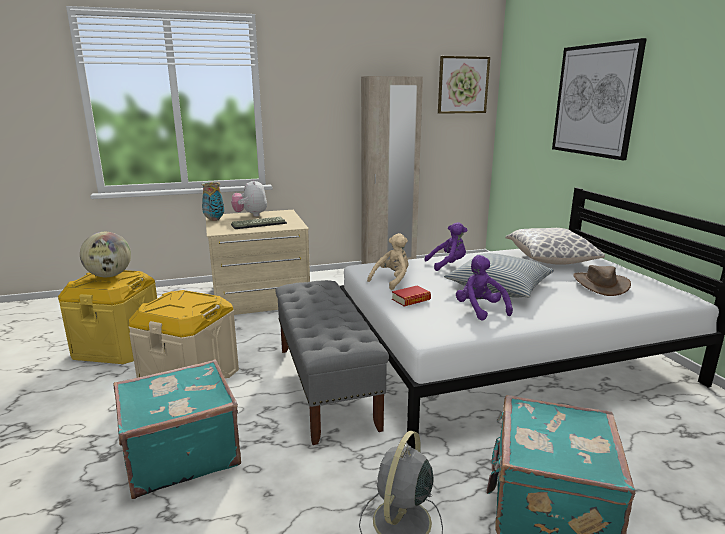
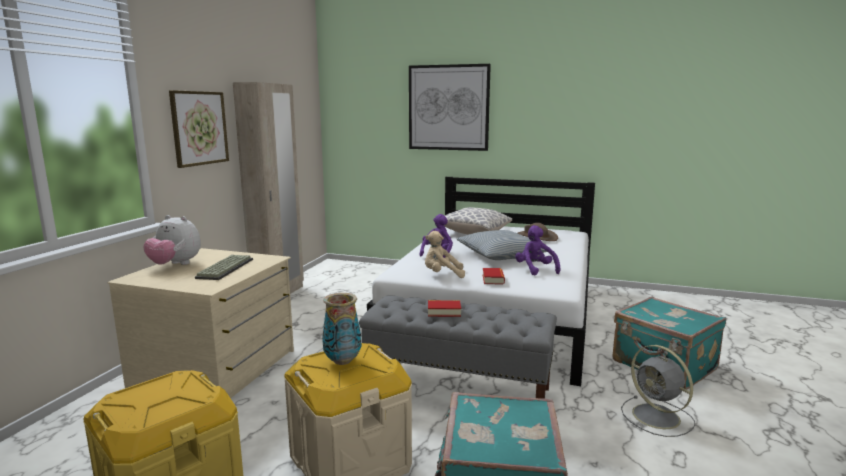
camera: 55 degrees left, 5 degrees down
globe [80,232,131,277] -> none
vase [202,182,224,221] -> vase moved to [322,293,361,365]
beige plush toy [367,233,408,290] -> beige plush toy turned 75 degrees counterclockwise [425,231,465,278]
picture [438,56,490,114] -> picture moved to [169,90,229,168]
purple plush toy [456,255,513,321] -> purple plush toy turned 60 degrees clockwise [515,225,560,275]
none -> book [428,300,461,317]

